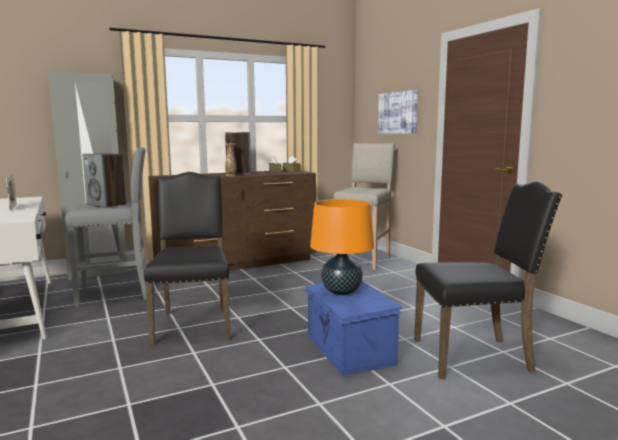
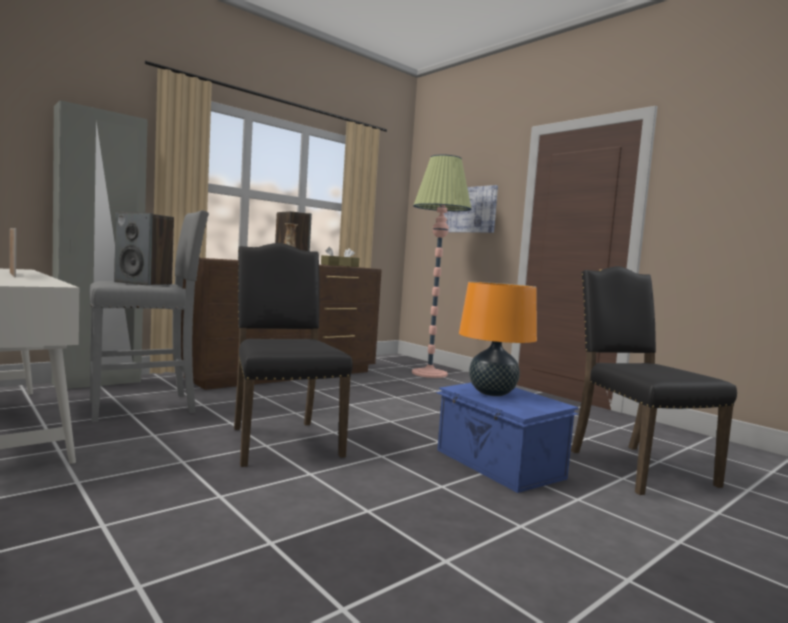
camera: 15 degrees left, 5 degrees down
beige stool [333,143,395,270] -> floor lamp [412,155,472,378]
black chair [414,181,562,379] -> black chair turned 90 degrees counterclockwise [571,266,737,495]

